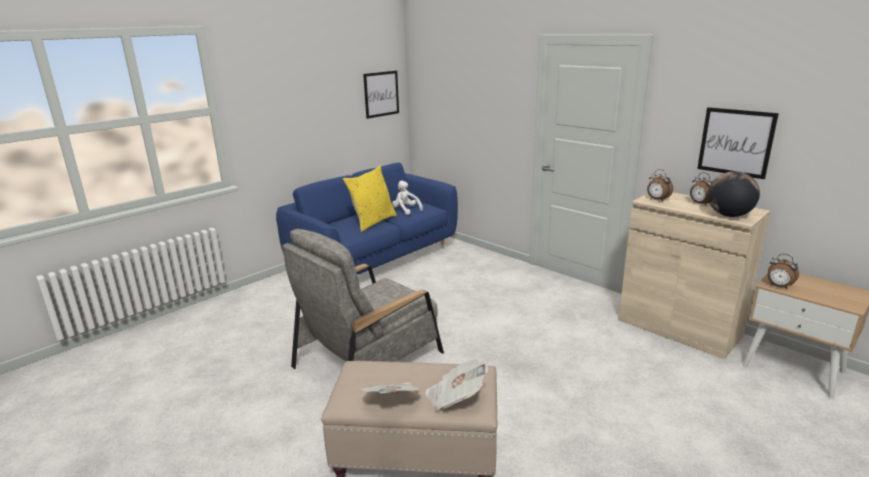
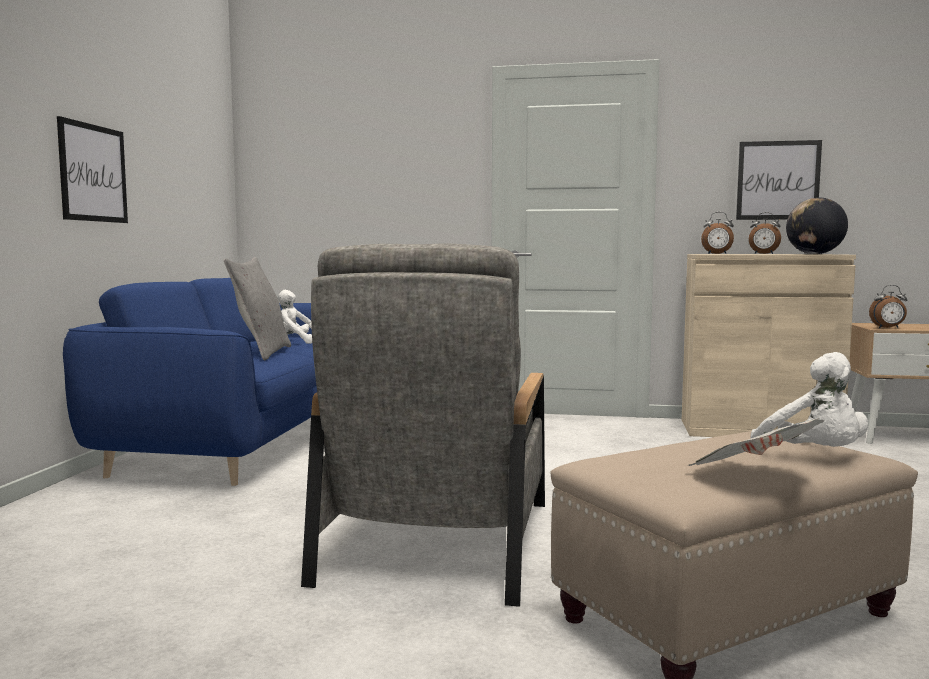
camera: 35 degrees left, 15 degrees down
yellow pillow [343,165,397,232] -> grey pillow [224,257,291,361]
picture [363,70,399,119] -> picture moved to [57,116,128,223]
newspaper [425,359,489,411] -> white plush toy [751,352,868,447]

